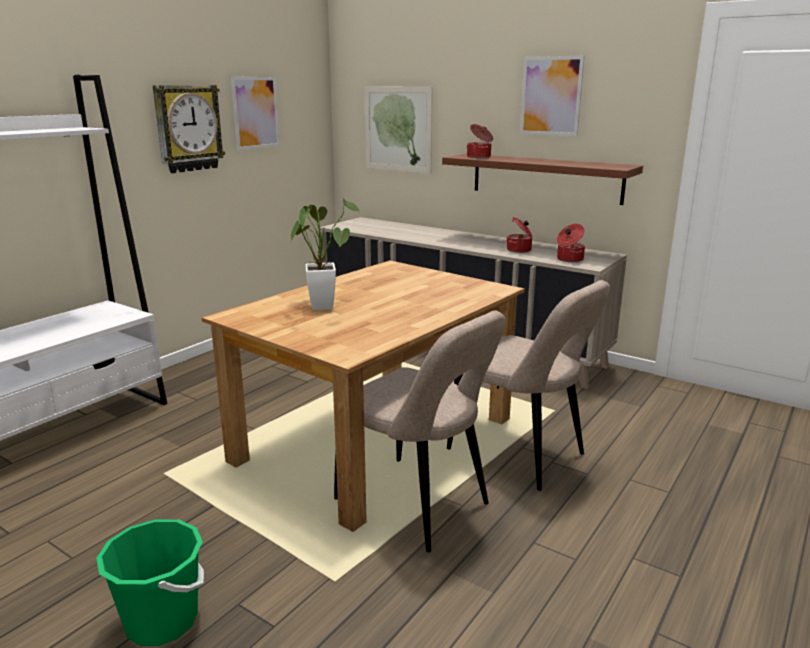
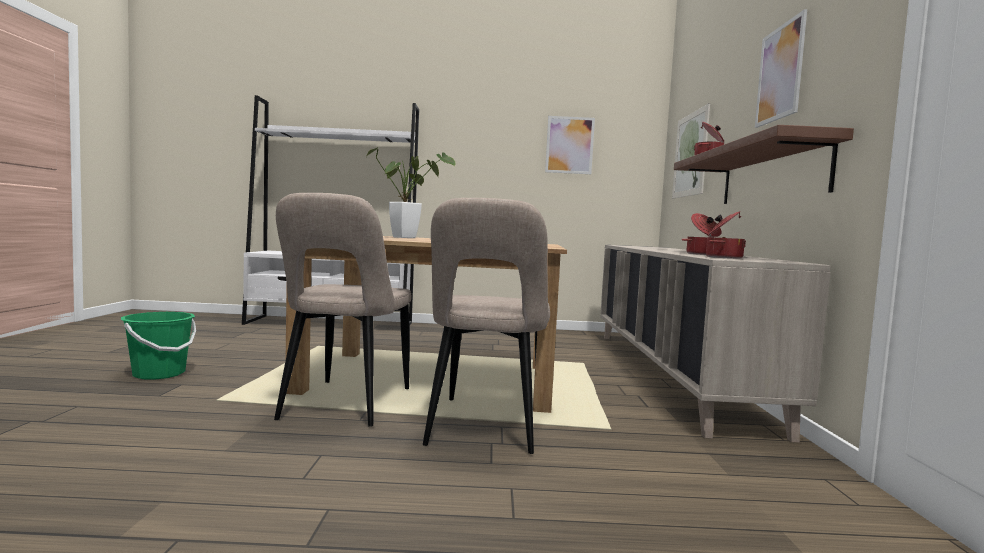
camera: 55 degrees right, 15 degrees down
wall clock [153,85,225,173] -> none

